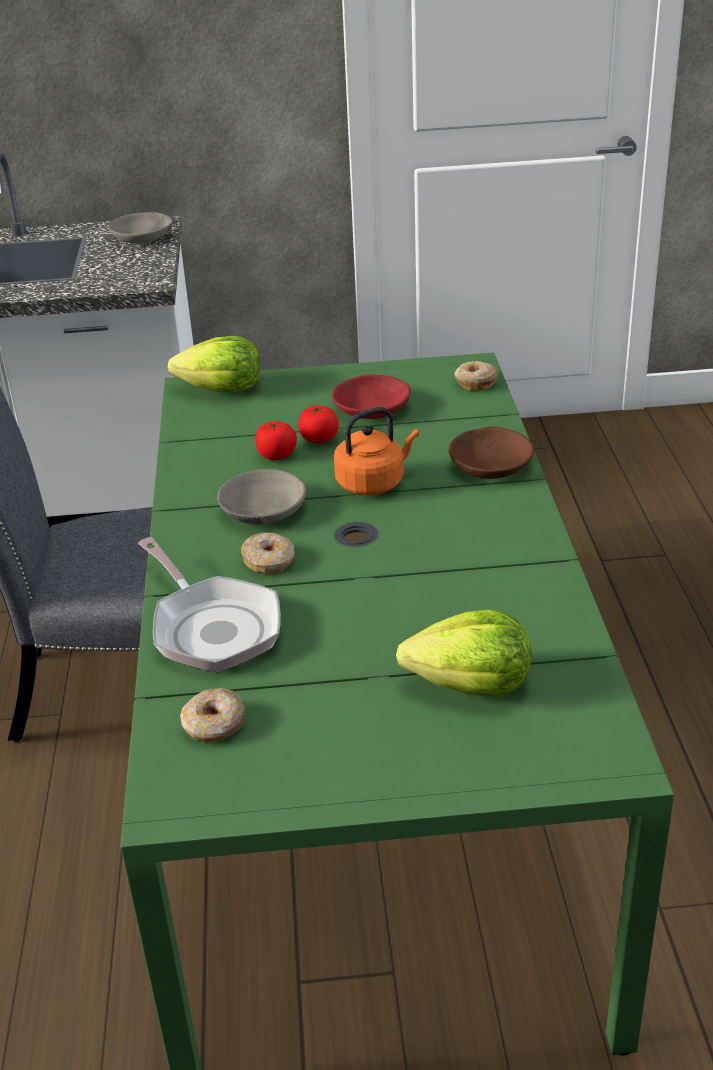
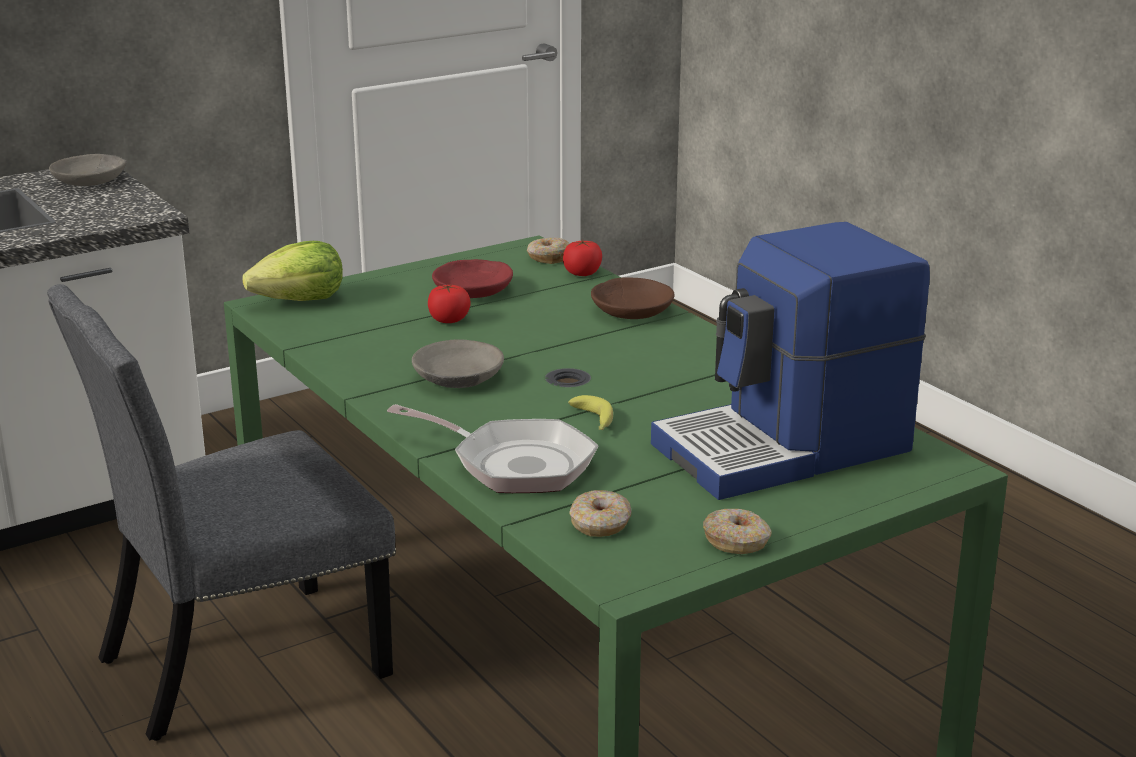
camera: 30 degrees left, 10 degrees down
donut [241,532,295,574] -> donut moved to [703,509,771,554]
tomato [255,421,297,460] -> tomato moved to [563,240,602,276]
orange kettle [334,407,419,495] -> none
lettuce [396,609,531,697] -> coffee machine [651,222,930,500]
none -> banana [568,395,613,430]

